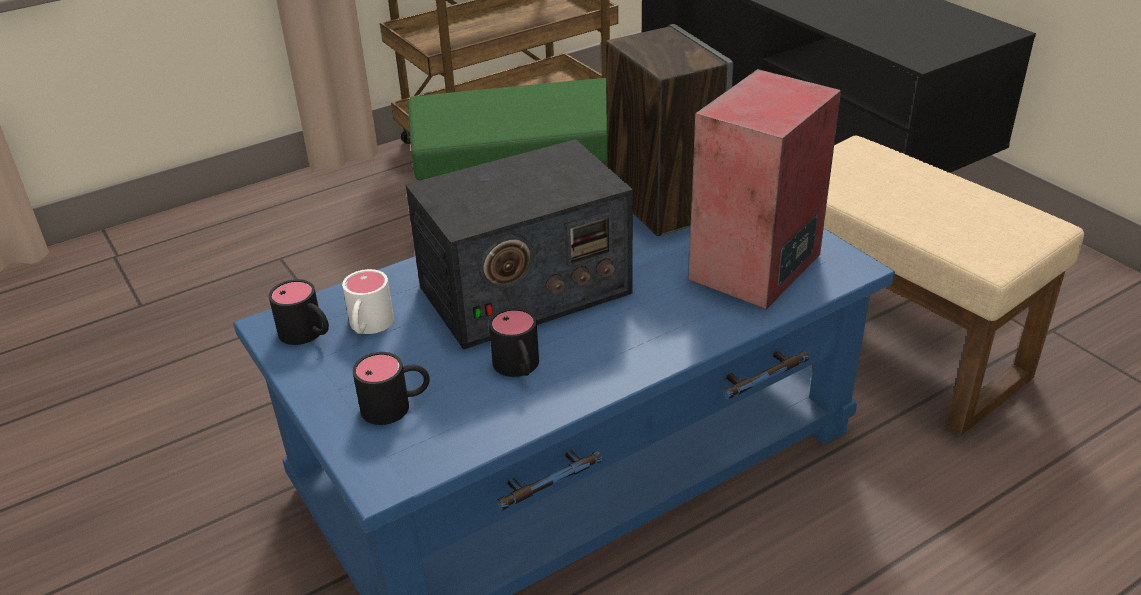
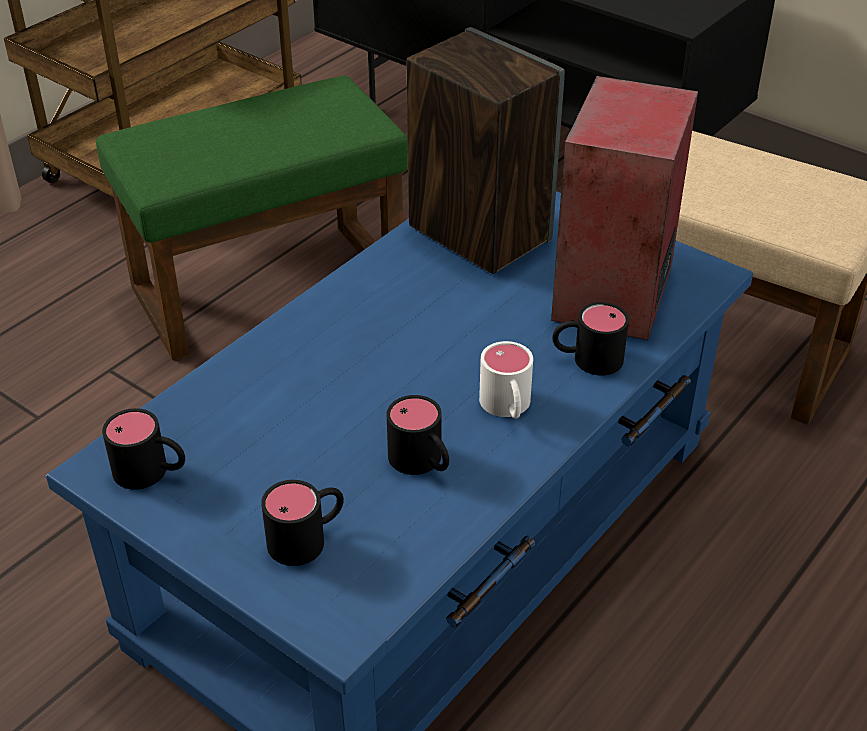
camera: 20 degrees left, 5 degrees up
white mug [342,269,394,334] -> white mug moved to [479,341,533,419]
radio [406,139,633,350] -> none
none -> black mug [552,302,629,376]

